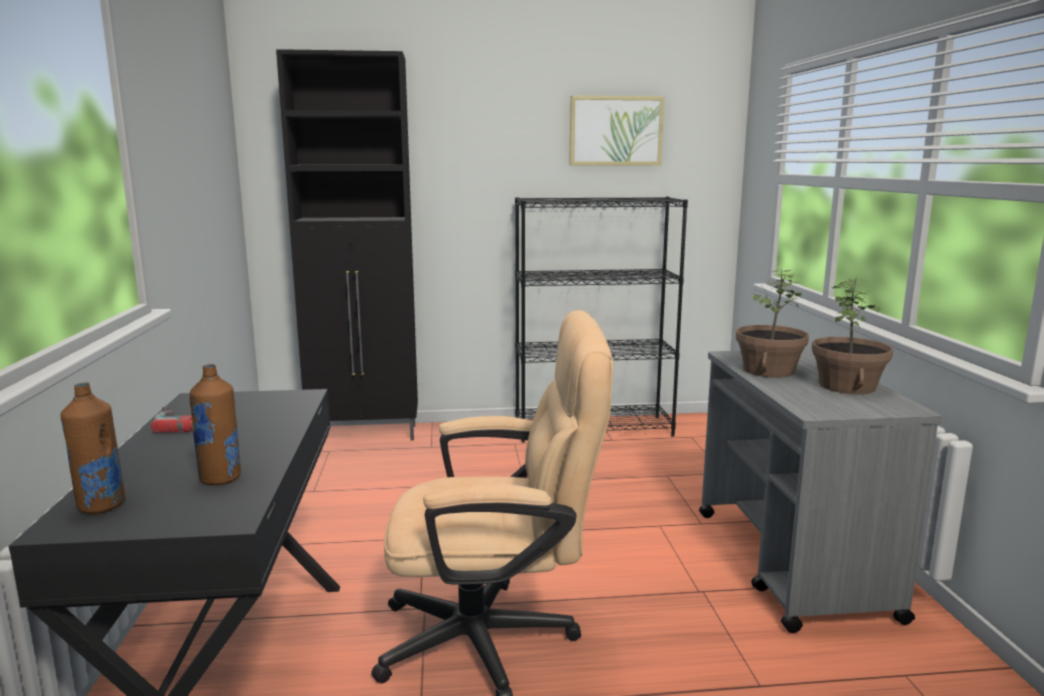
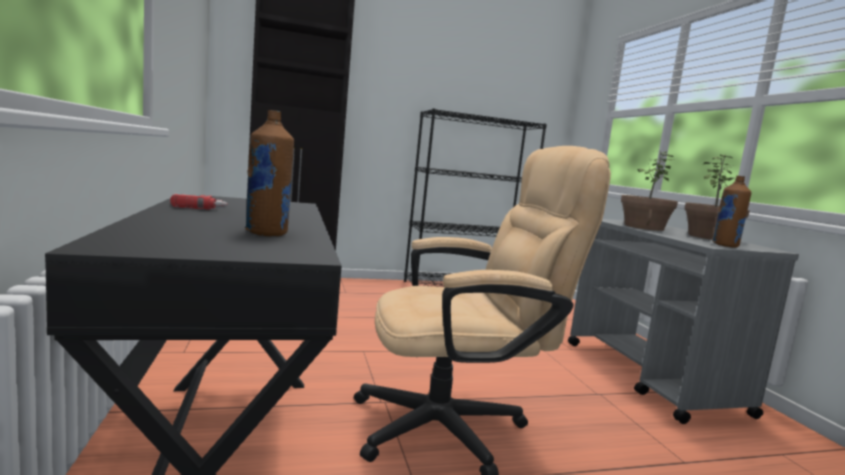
camera: 10 degrees left, 5 degrees down
brown bottle [60,382,126,514] -> brown bottle moved to [712,176,751,248]
picture [569,96,664,166] -> none

